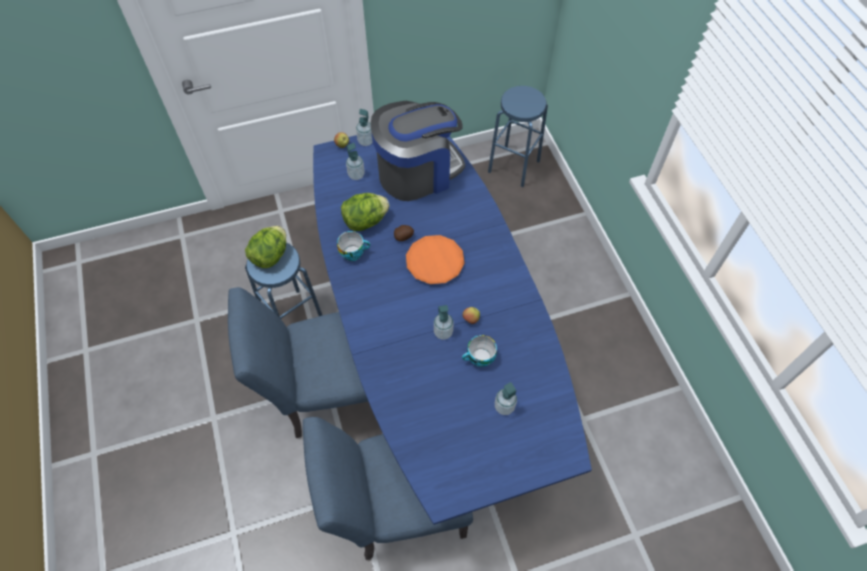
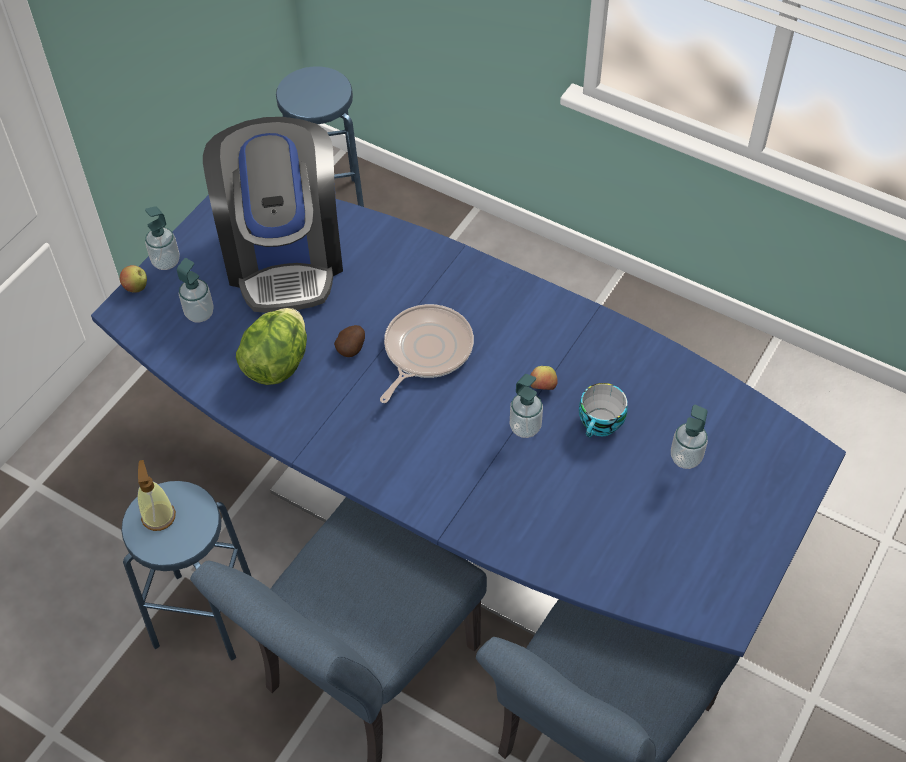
camera: 40 degrees left, 5 degrees down
lettuce [245,226,286,268] -> soap dispenser [137,460,176,531]
cup [337,231,370,261] -> none
coffee machine [371,101,465,201] -> coffee machine turned 150 degrees clockwise [203,117,343,313]
orange plate [406,235,465,284] -> frying pan [380,304,474,403]

